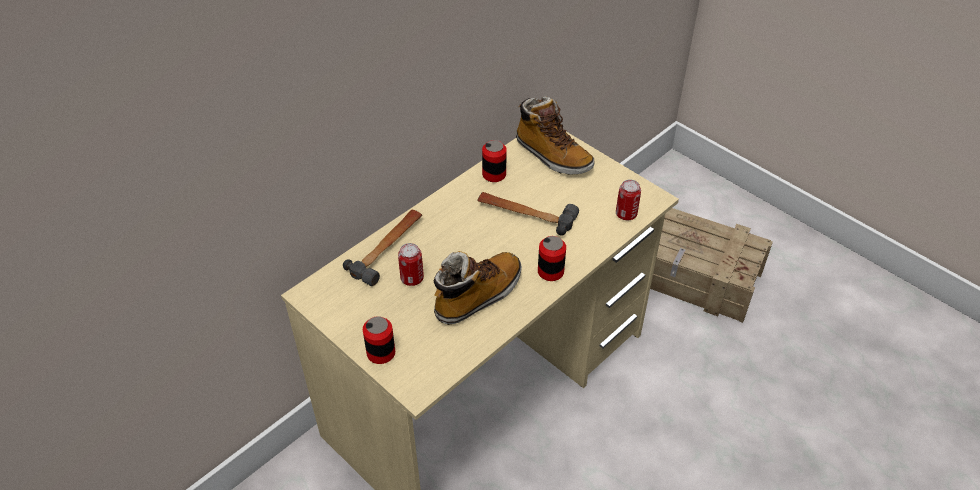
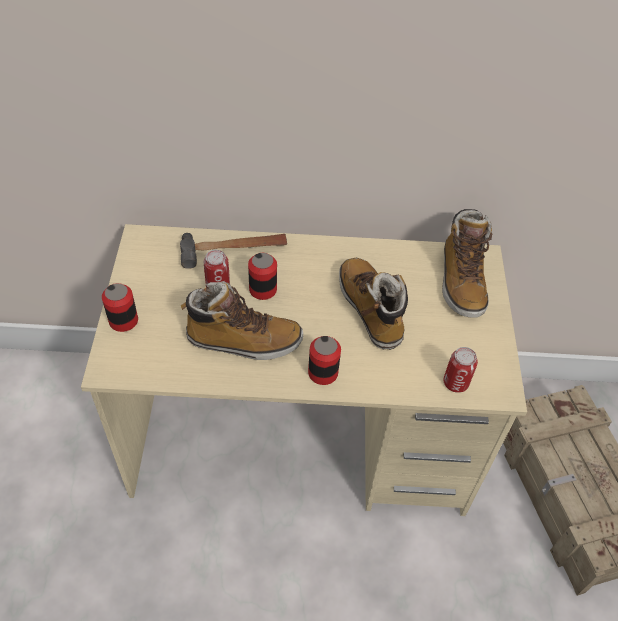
camera: 45 degrees right, 5 degrees up
hammer [477,192,579,236] -> boot [339,257,408,350]
can [482,140,507,182] -> can moved to [248,253,277,300]

